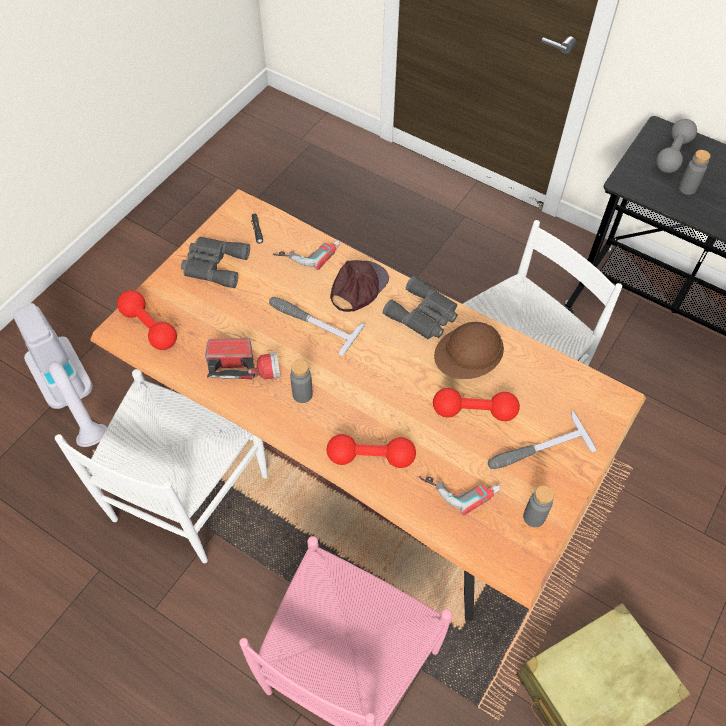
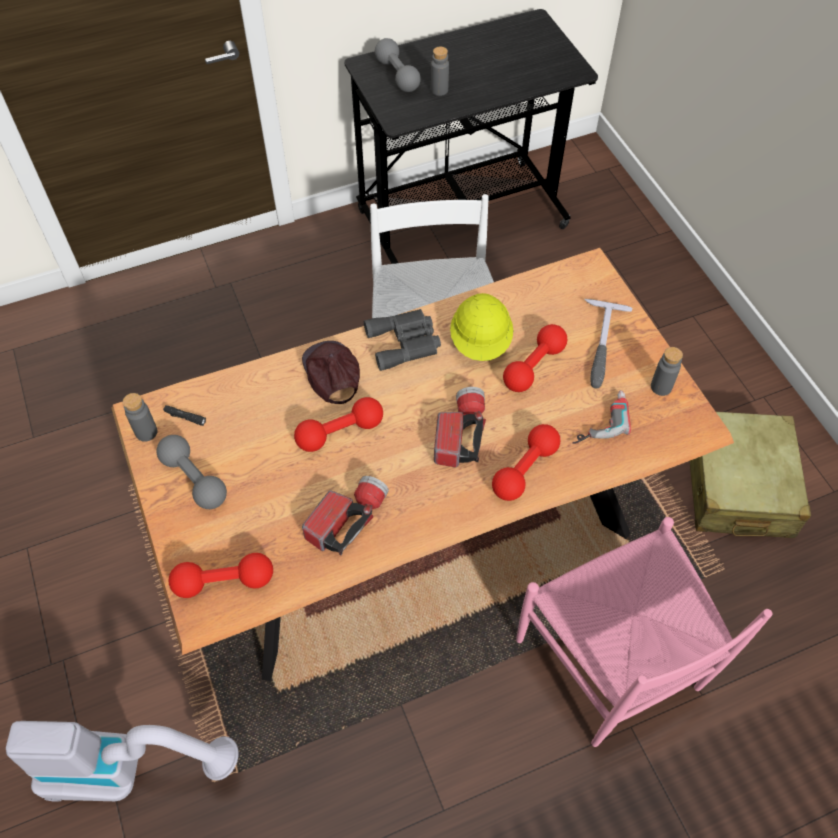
camera: 55 degrees left, 0 degrees up
white chair [55,369,268,563] -> none
grey binoculars [181,237,250,288] -> grey dumbbell [156,435,227,509]
hammer [269,297,366,356] -> red dumbbell [294,397,383,452]
power drill [273,240,340,270] -> none
grey bottle [290,360,313,403] -> grey bottle moved to [123,393,158,442]
brown hard hat [434,322,504,379] -> yellow hard hat [450,293,513,361]
none -> flashlight [434,387,486,467]

